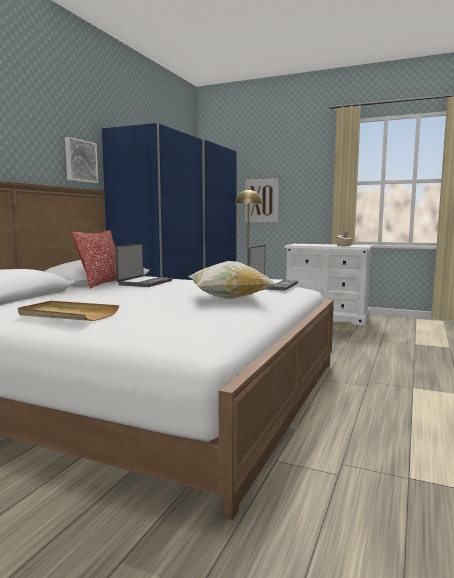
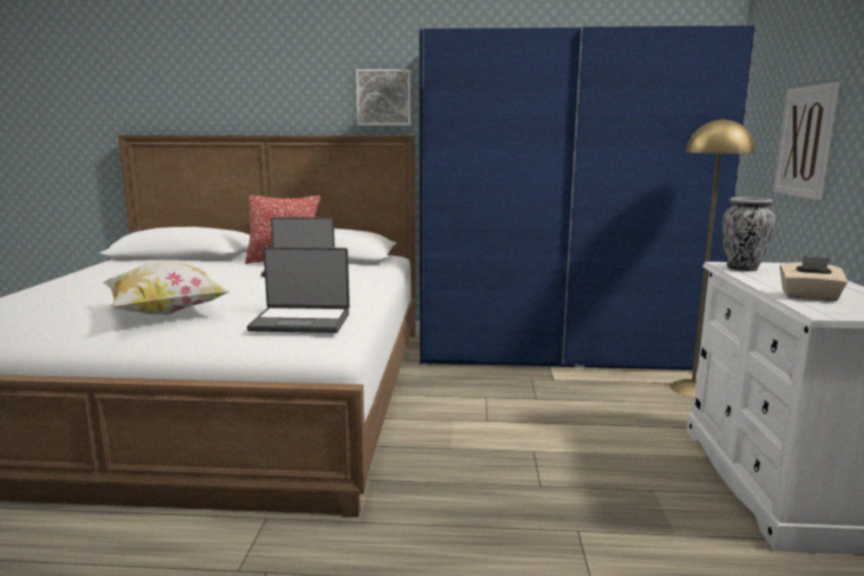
camera: 70 degrees right, 5 degrees up
beige tray [18,301,119,321] -> none
none -> vase [723,197,775,271]

